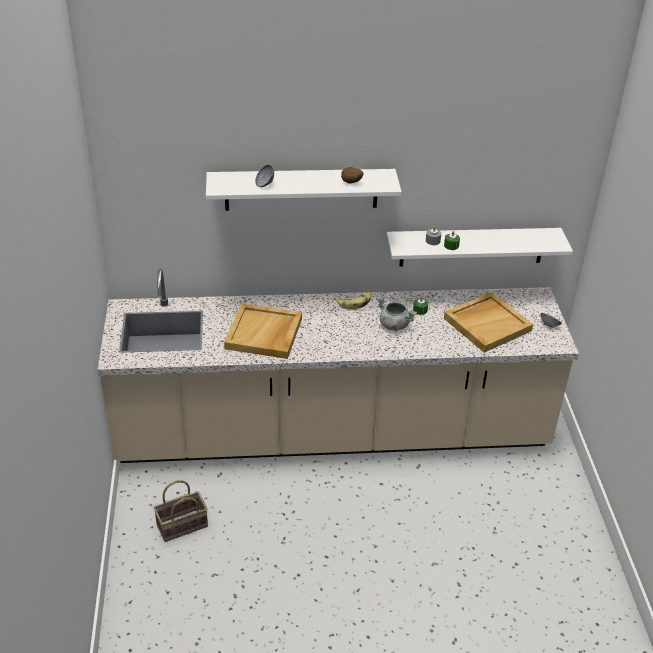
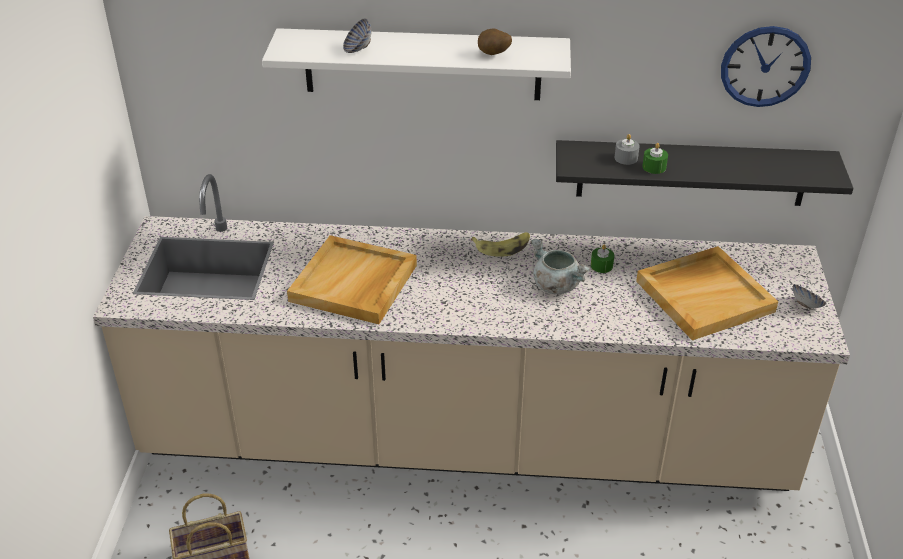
camera: 10 degrees right, 0 degrees up
white shelf [386,228,573,267] -> black shelf [556,140,853,206]
none -> wall clock [721,26,811,107]

